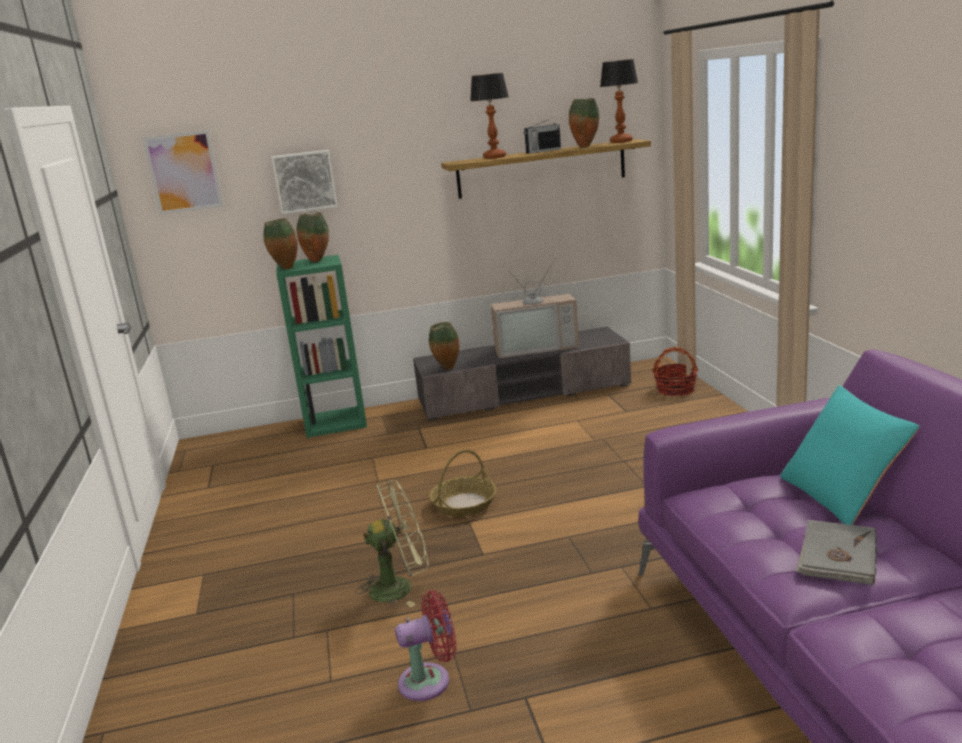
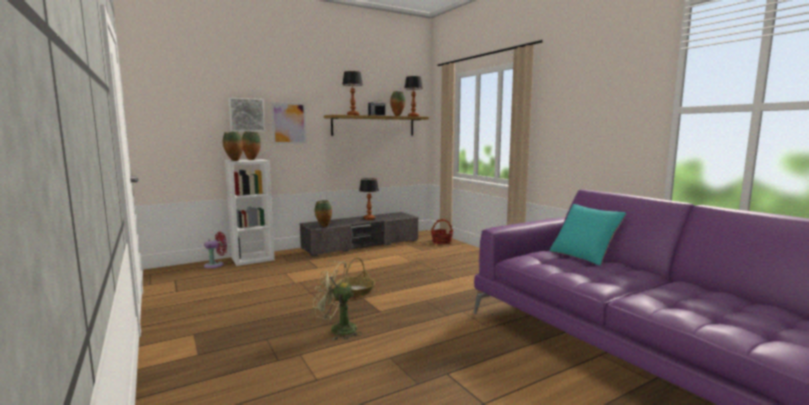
camera: 20 degrees left, 10 degrees down
picture [142,130,224,215] -> picture moved to [271,102,307,144]
green bookcase [276,255,367,438] -> white bookcase [225,159,275,266]
green fan [355,480,429,607] -> green fan turned 135 degrees counterclockwise [313,261,363,340]
red fan [395,591,457,701] -> red fan moved to [204,232,227,268]
television [491,258,579,358] -> table lamp [359,178,379,220]
grey book [796,520,877,585] -> none

